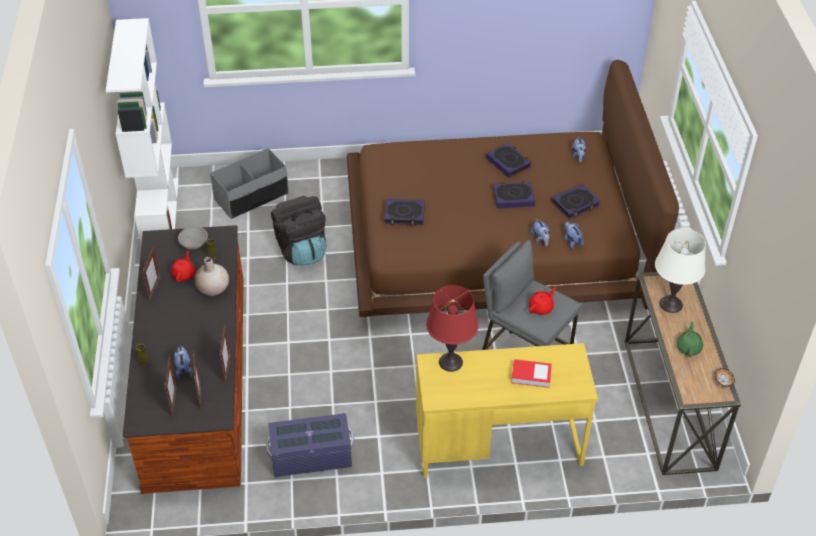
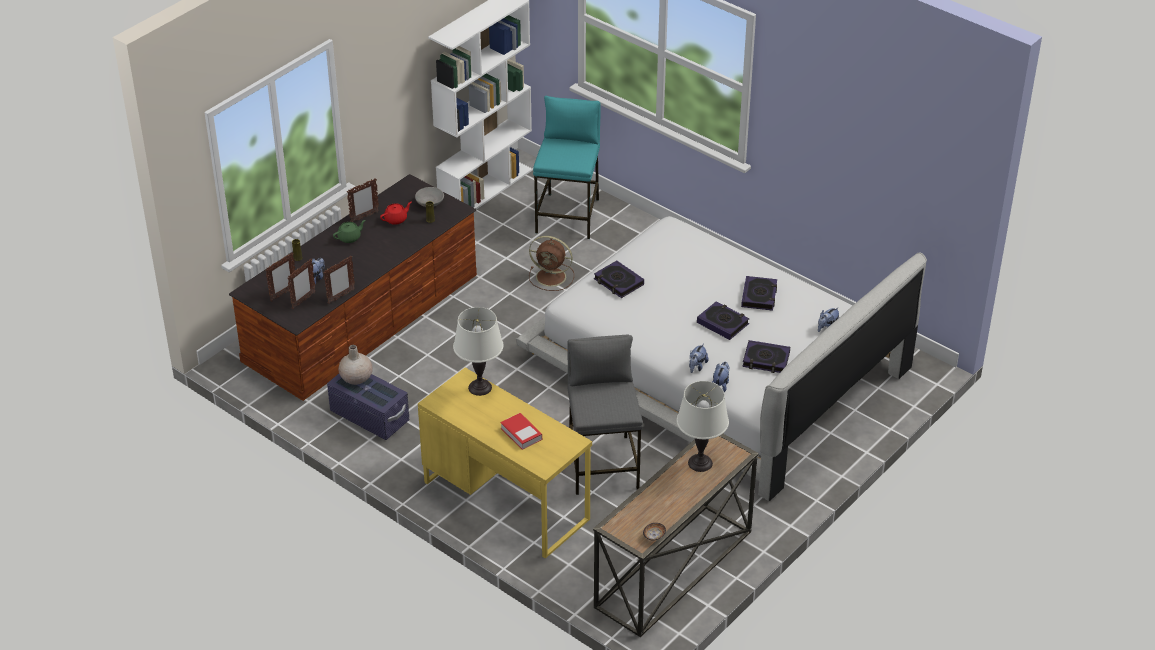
camera: 45 degrees right, 5 degrees down
beige vase [194,257,229,296] -> beige vase moved to [338,345,373,385]
grey storage box [210,148,289,219] -> turquoise stool [533,96,601,239]
black backpack [271,196,326,266] -> brown fan [529,236,574,291]
brown bed [347,60,679,318] -> white bed [516,216,927,501]
red table lamp [426,285,479,372] -> white table lamp [453,307,503,396]
red teapot [529,286,556,315] -> none
green teapot [677,322,703,357] -> green teapot moved to [333,220,366,243]

